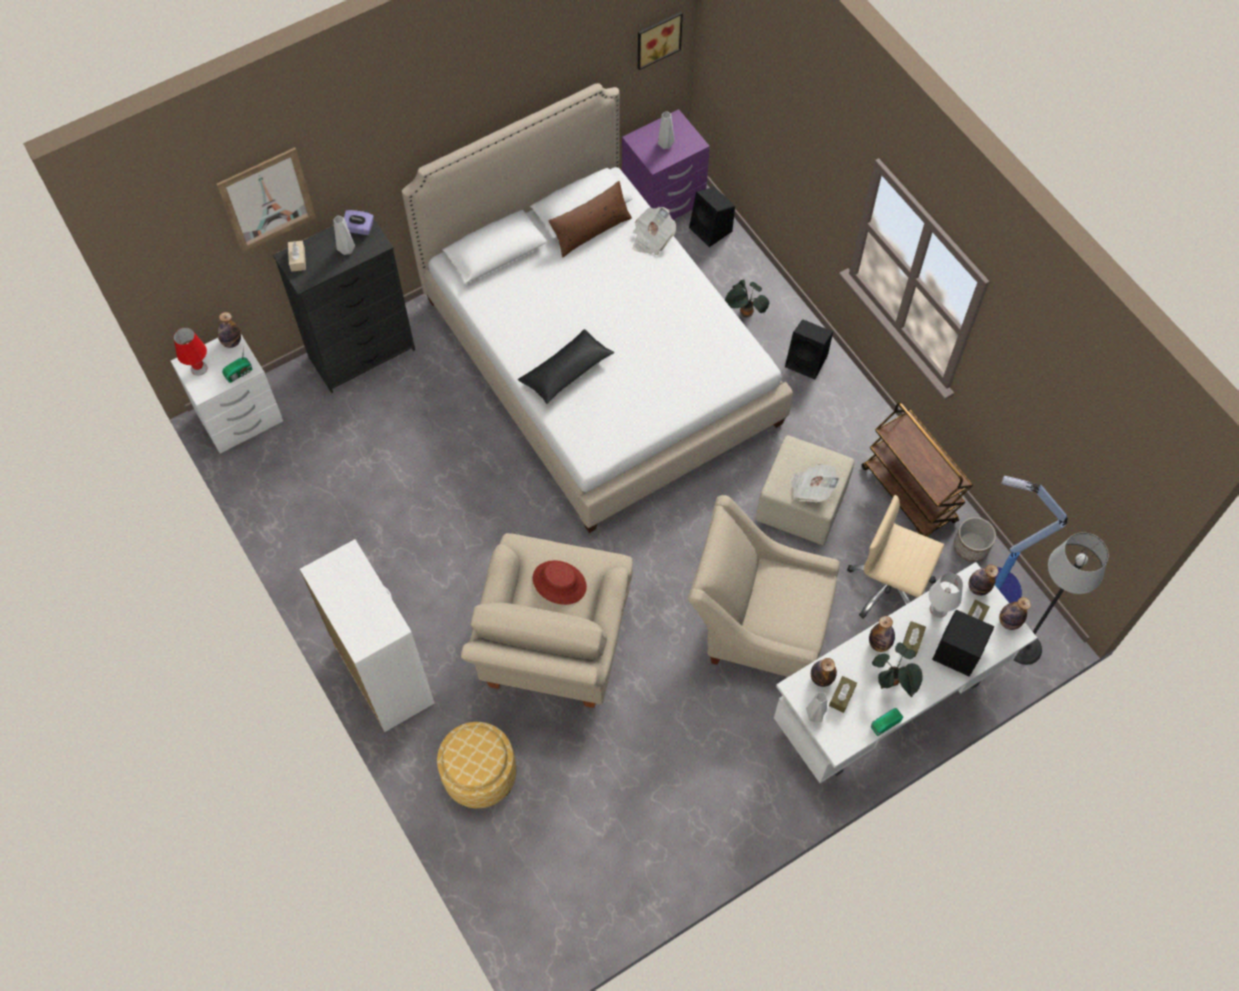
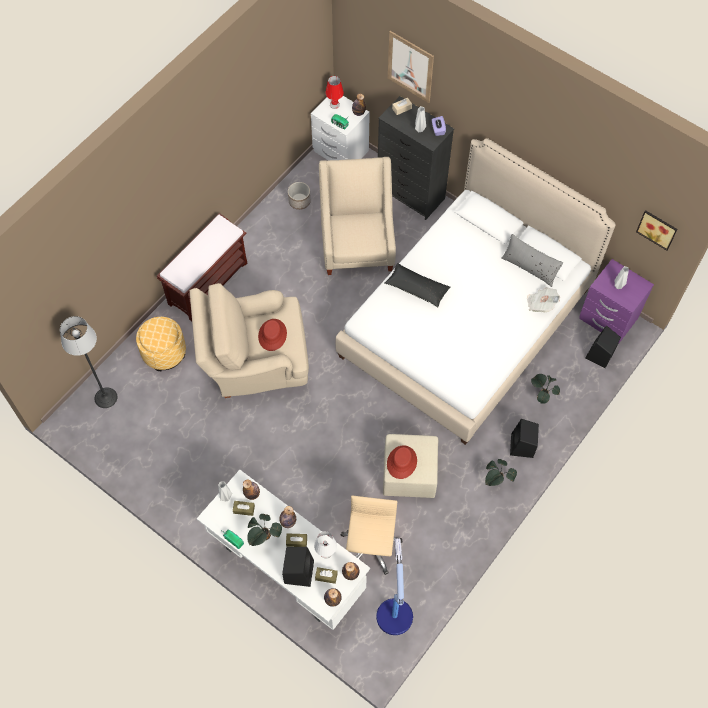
camera: 70 degrees right, 0 degrees up
white dresser [300,539,434,732] -> brown bench [157,213,247,321]
brown pillow [548,181,632,258] -> grey pillow [501,234,563,287]
beige armchair [688,495,840,677] -> beige armchair moved to [319,157,396,275]
newspaper [791,464,840,503] -> red hat [387,445,417,479]
brown cart [862,402,973,537] -> none
planter [954,517,996,562] -> planter moved to [288,182,311,210]
floor lamp [1014,533,1108,665] -> floor lamp moved to [60,316,118,408]
none -> potted plant [485,459,517,486]

